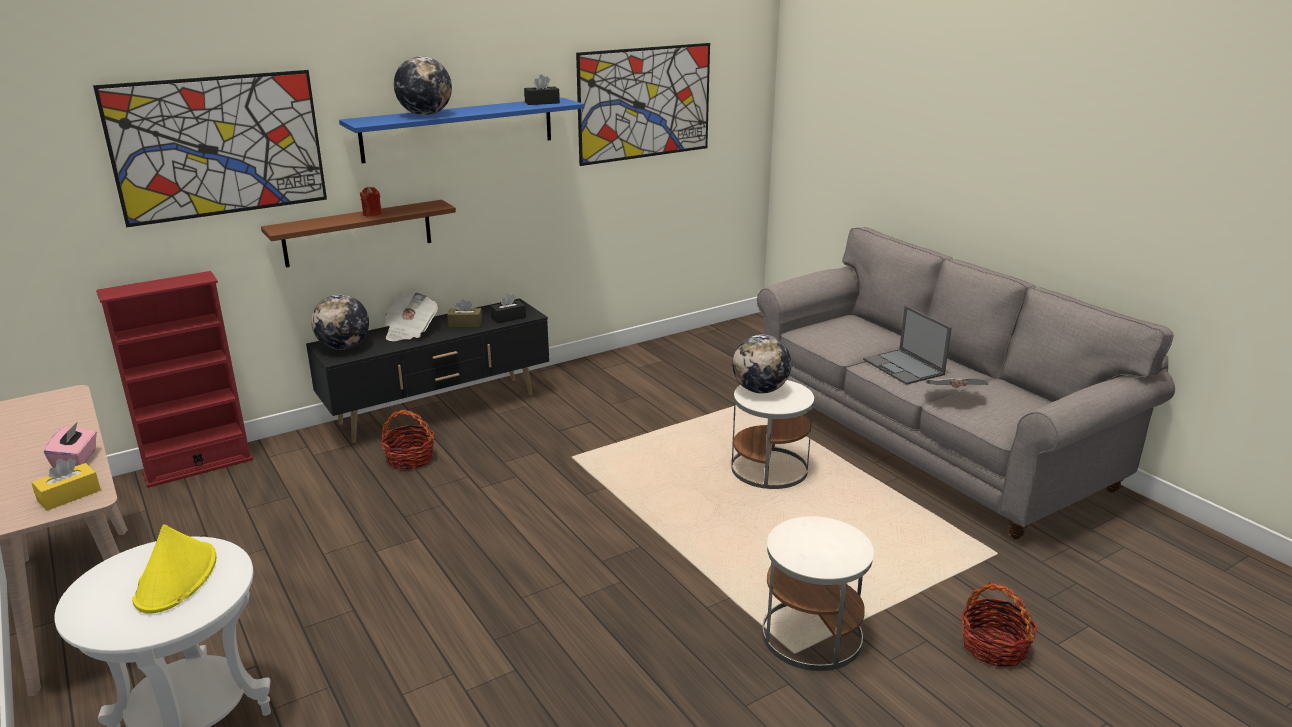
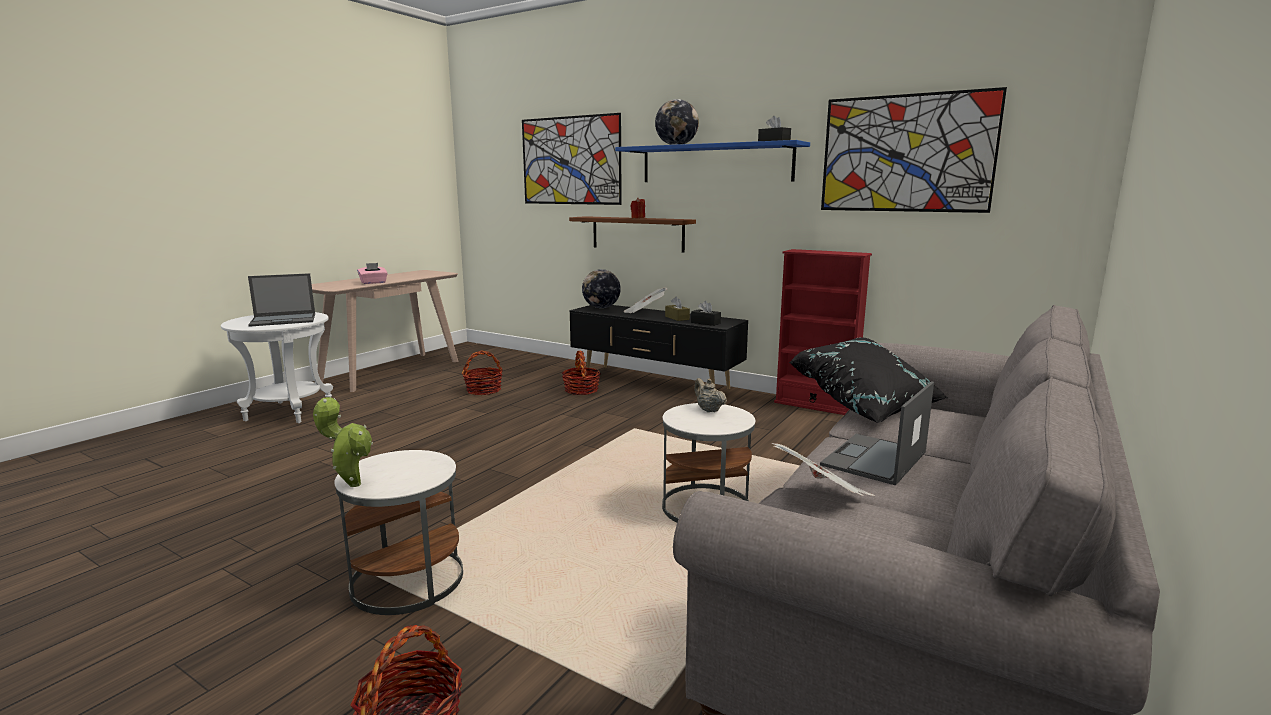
camera: 65 degrees right, 10 degrees down
yellow tissue box [31,458,101,511] -> none
red bookcase [96,271,253,488] -> red bookcase moved to [774,249,872,415]
yellow hat [132,524,216,613] -> laptop [248,273,315,327]
globe [732,335,791,393] -> beige teapot [694,378,727,412]
none -> potted plant [313,397,373,487]
none -> basket [462,350,503,395]
none -> black pillow [789,337,948,423]

